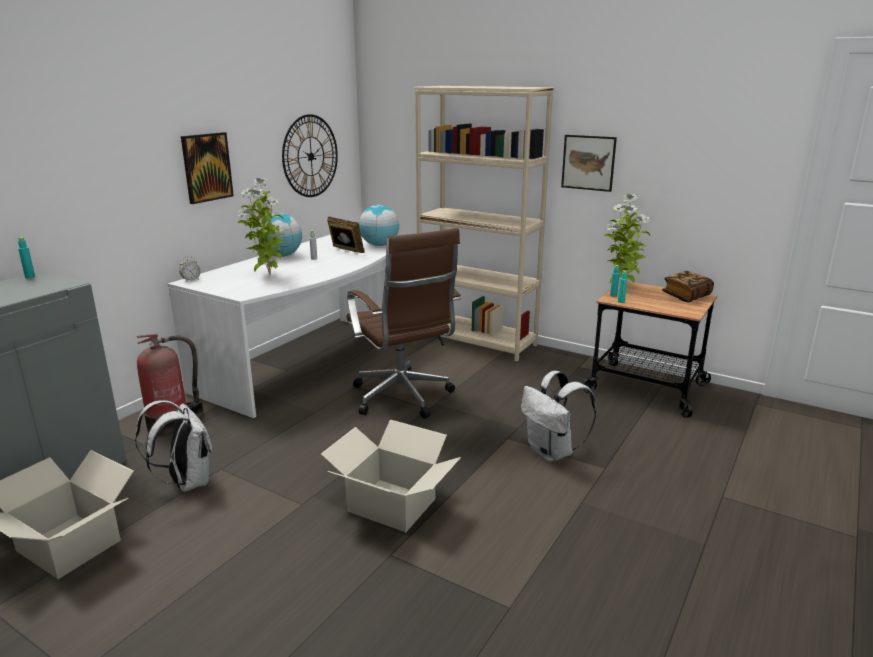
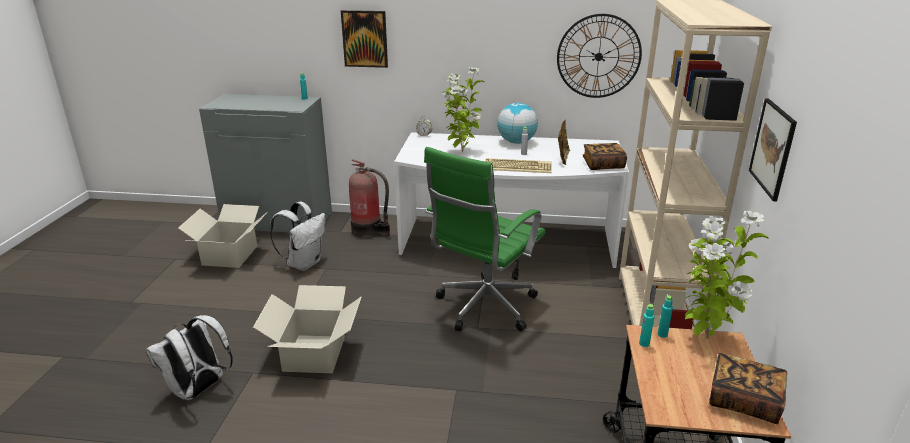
camera: 65 degrees right, 5 degrees up
picture [181,132,234,204] -> picture moved to [341,10,388,68]
brown office chair [346,228,461,419] -> green office chair [424,147,545,331]
globe [359,205,399,246] -> book [583,143,627,170]
white backpack [521,371,596,462] -> white backpack moved to [145,315,233,400]
none -> keyboard [485,158,552,173]

